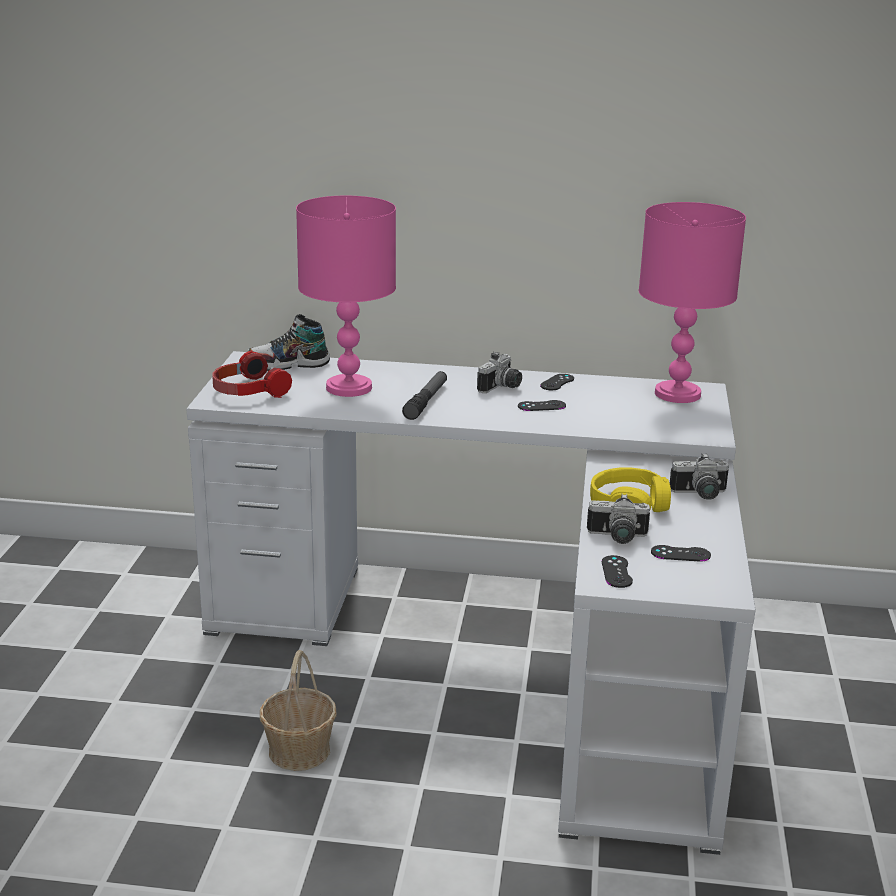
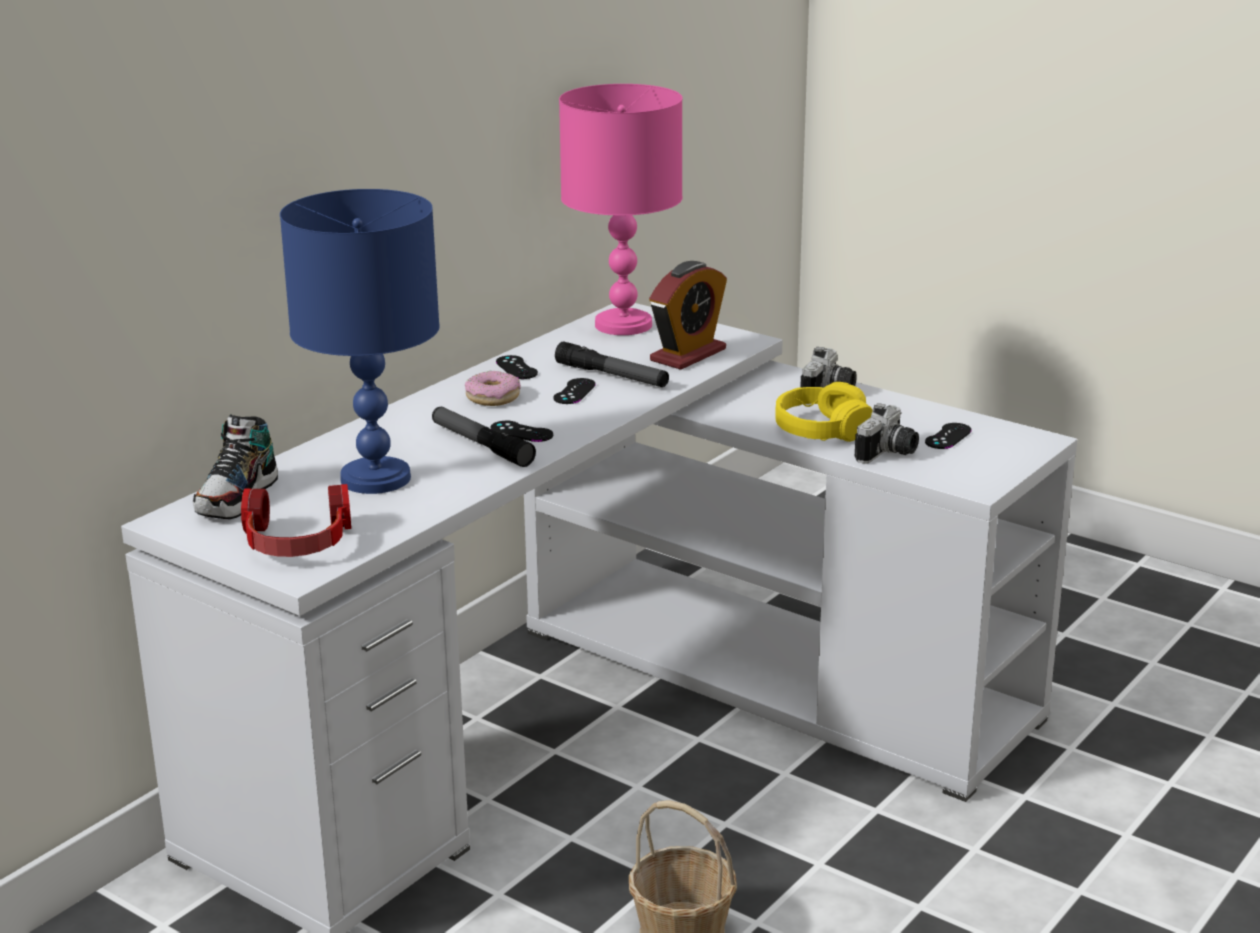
camera: 60 degrees left, 0 degrees up
pink table lamp [296,196,396,397] -> blue table lamp [280,189,440,494]
camera [477,352,522,393] -> donut [465,371,521,406]
black game controller [602,555,633,588] -> black game controller moved to [491,421,553,442]
none -> flashlight [555,341,669,387]
none -> alarm clock [649,261,727,370]

